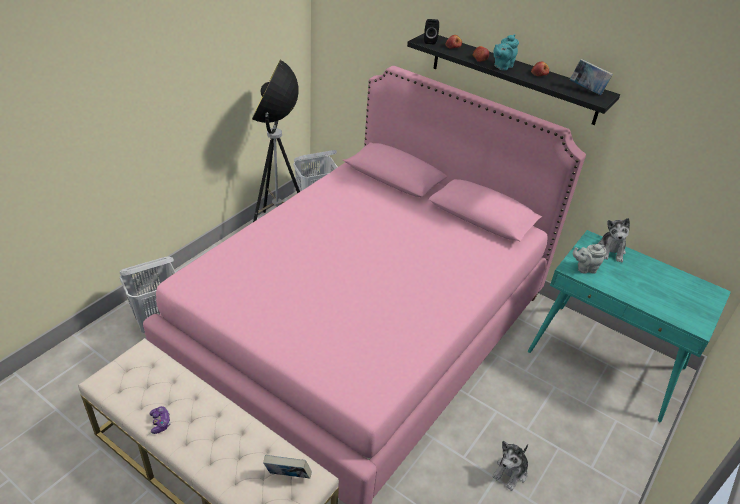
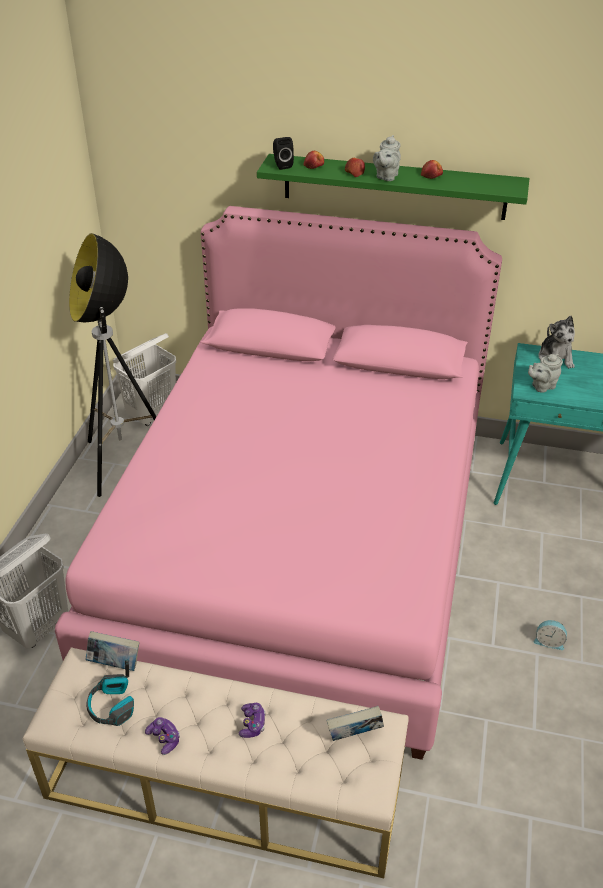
camera: 20 degrees left, 0 degrees up
black shelf [407,33,620,125] -> green shelf [257,154,529,220]
plush toy [492,441,528,491] -> alarm clock [534,620,567,650]
turquoise teapot [493,34,519,71] -> grey teapot [373,135,401,181]
book [570,59,613,95] -> book moved to [86,631,139,671]
none -> headphones [86,660,134,726]
none -> game controller [239,703,266,738]

